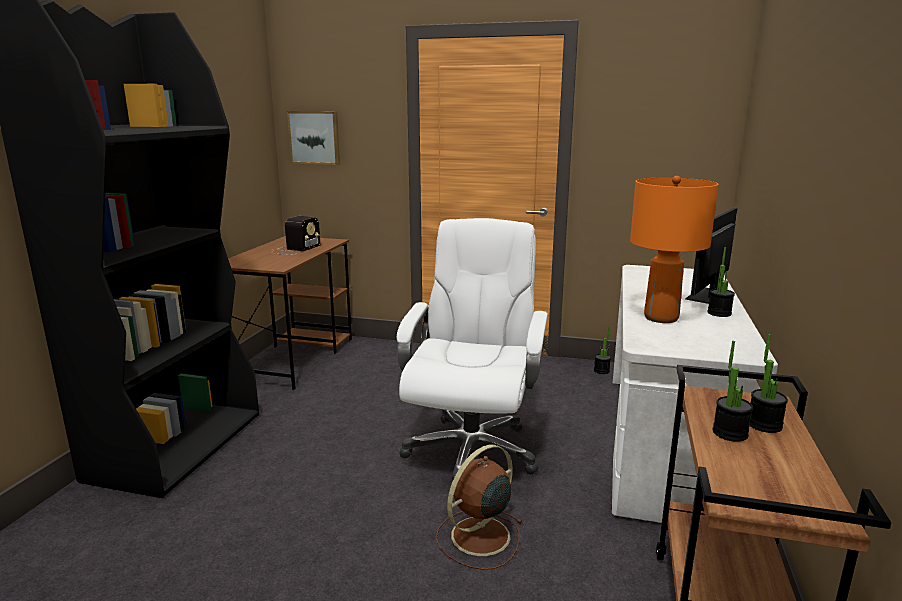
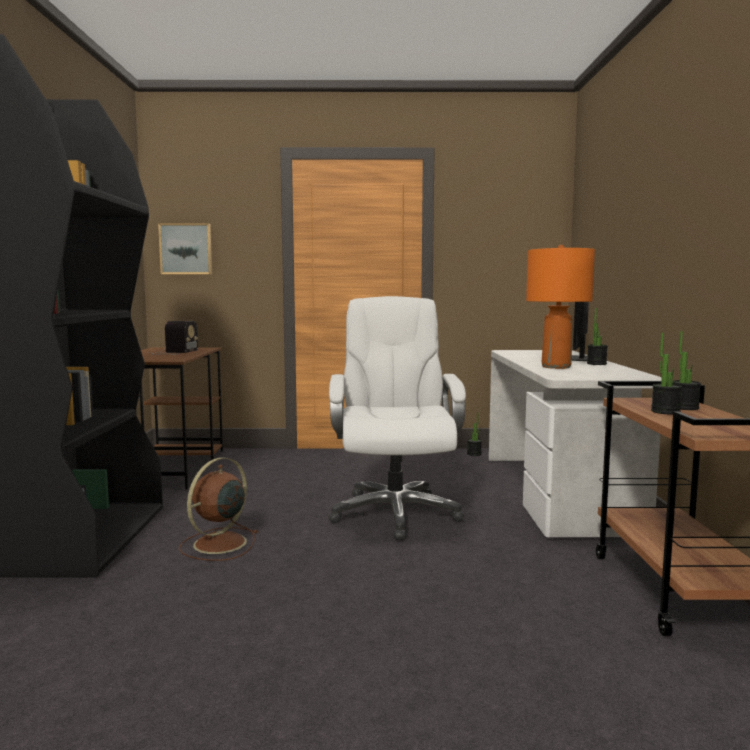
camera: 15 degrees left, 10 degrees down
brown fan [436,445,522,570] -> brown fan moved to [179,457,258,561]

